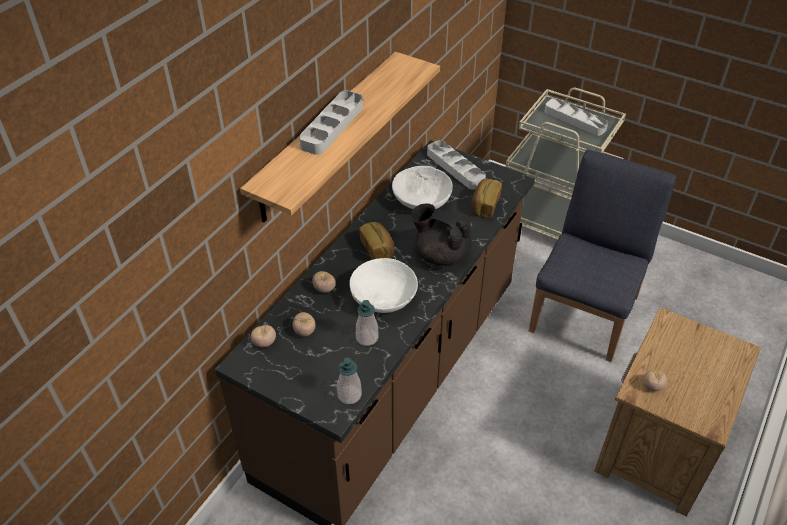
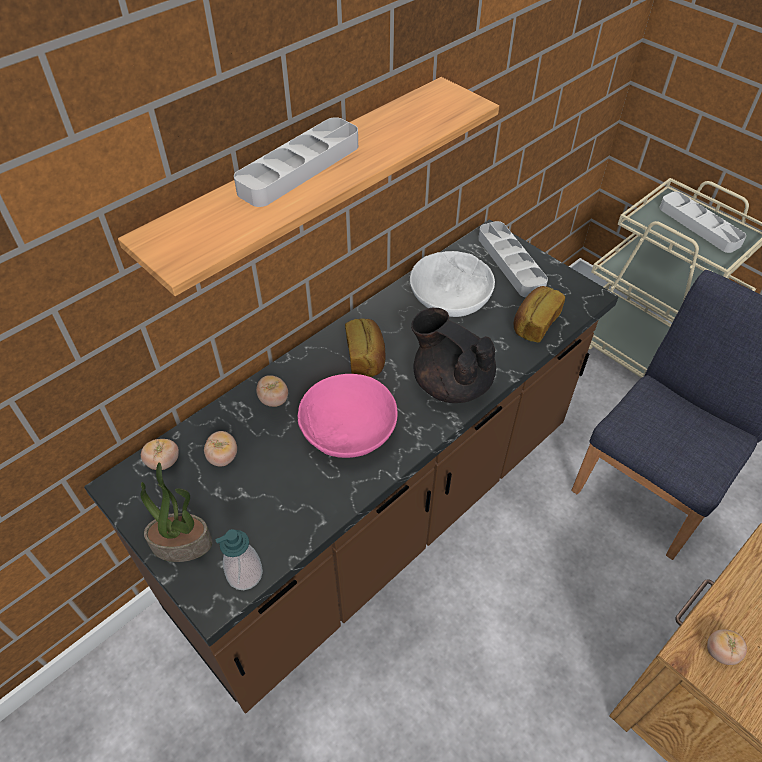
camera: 15 degrees right, 5 degrees up
white bowl [349,258,418,313] -> pink bowl [298,374,397,458]
soap dispenser [356,300,378,346] -> none
none -> potted plant [140,462,213,562]

